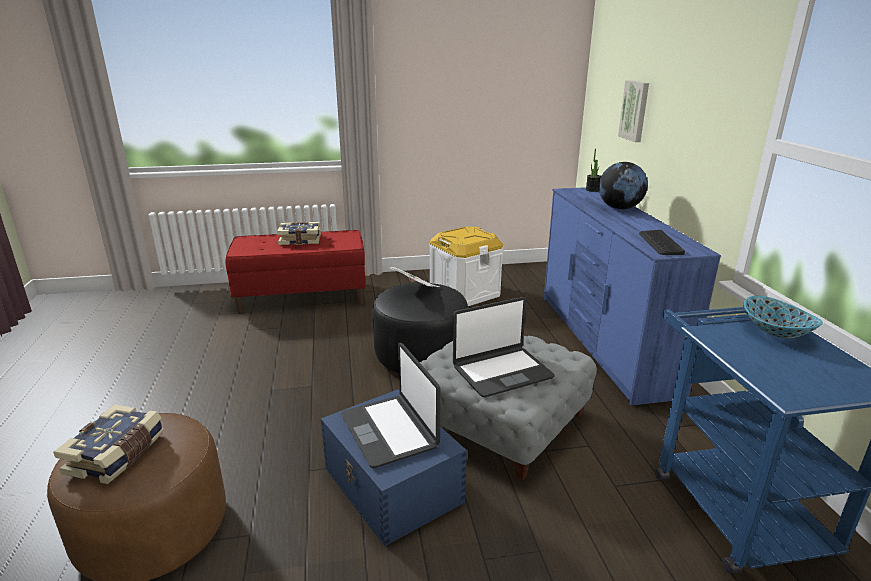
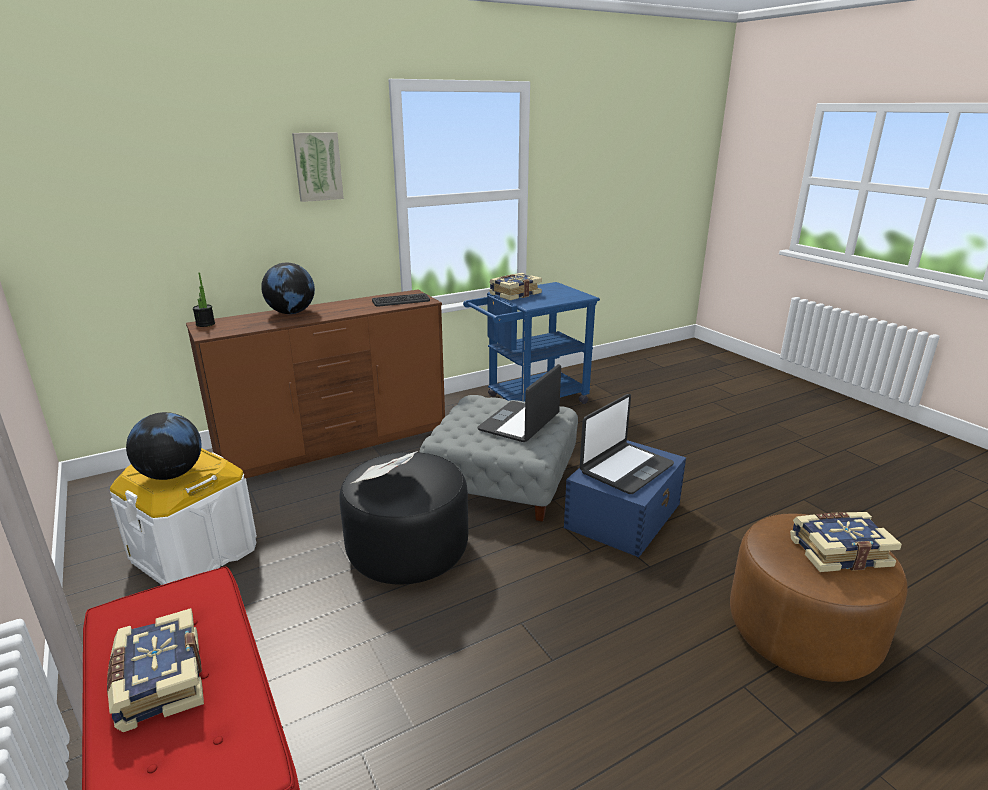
camera: 110 degrees left, 0 degrees up
laptop [453,297,555,397] -> laptop turned 105 degrees counterclockwise [477,364,561,442]
blue dresser [544,187,721,406] -> brown dresser [186,290,445,479]
picture [618,80,649,142] -> picture moved to [292,132,344,202]
bowl [744,296,823,338] -> book [489,273,542,300]
none -> globe [126,412,202,480]

